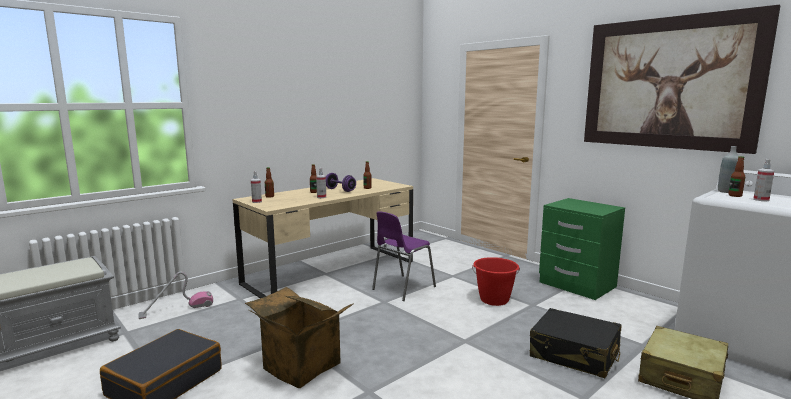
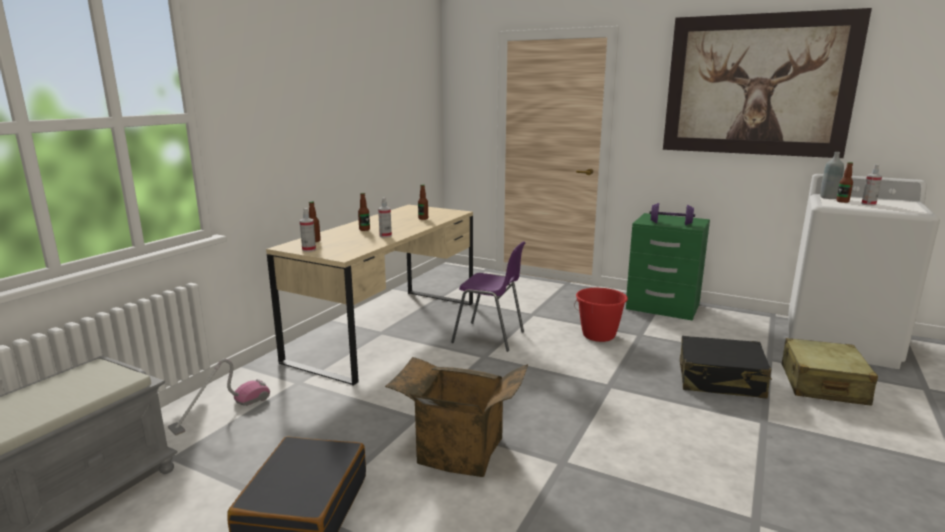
camera: 20 degrees left, 5 degrees up
purple dumbbell [326,173,356,192] -> purple dumbbell moved to [649,203,695,225]
purple chair [372,212,436,301] -> purple chair turned 90 degrees counterclockwise [451,241,526,352]

